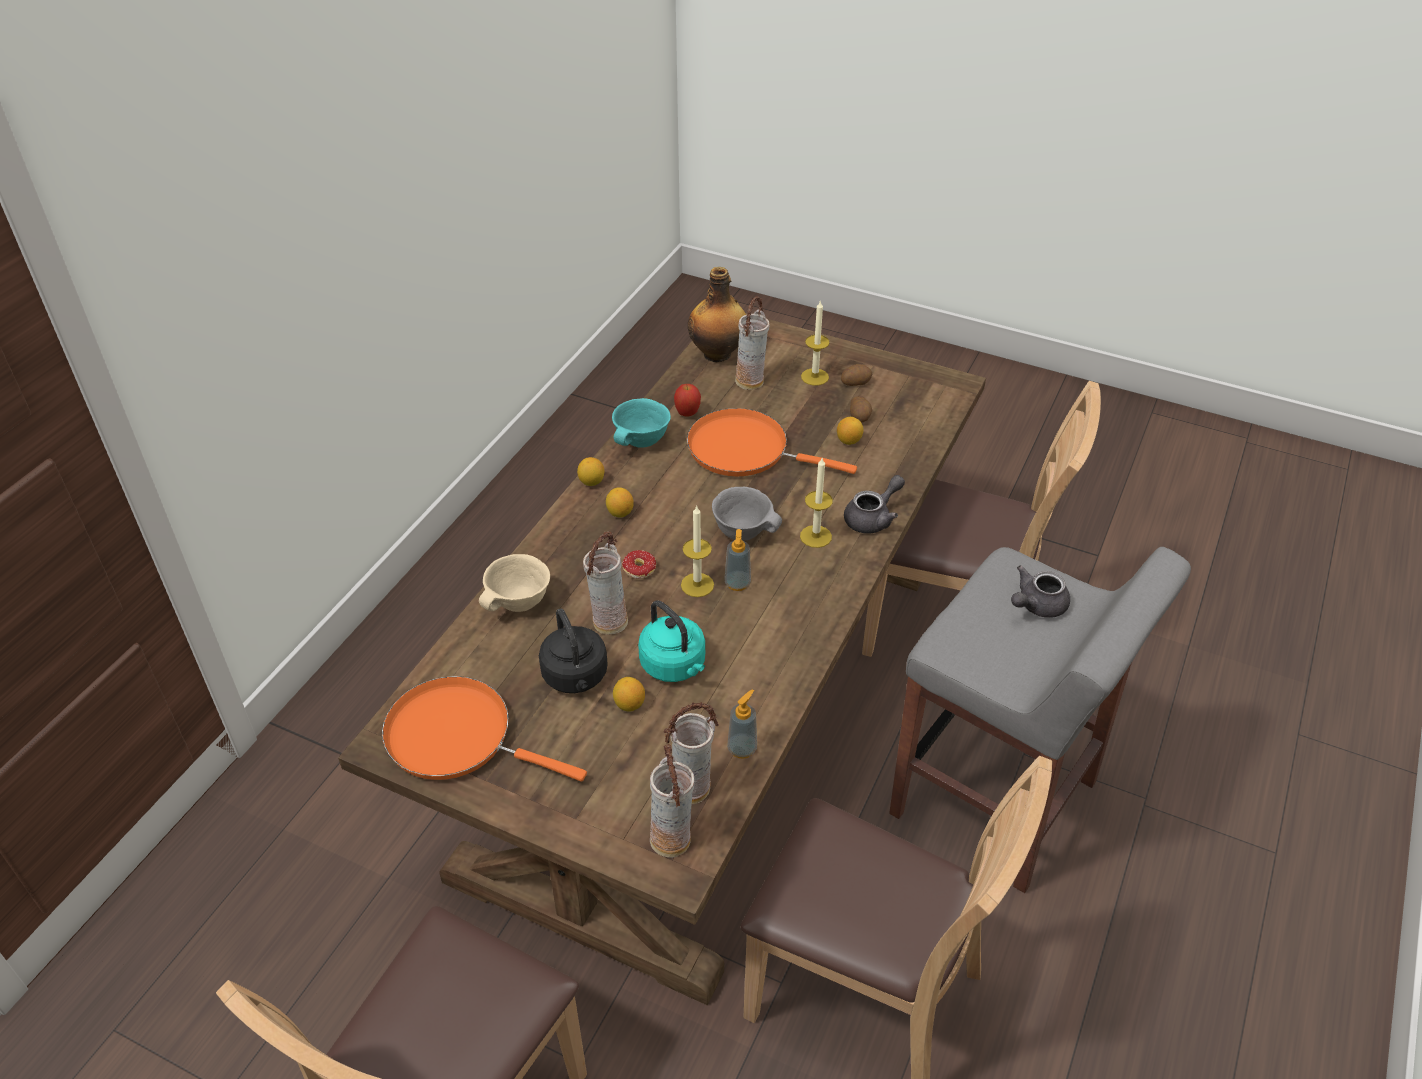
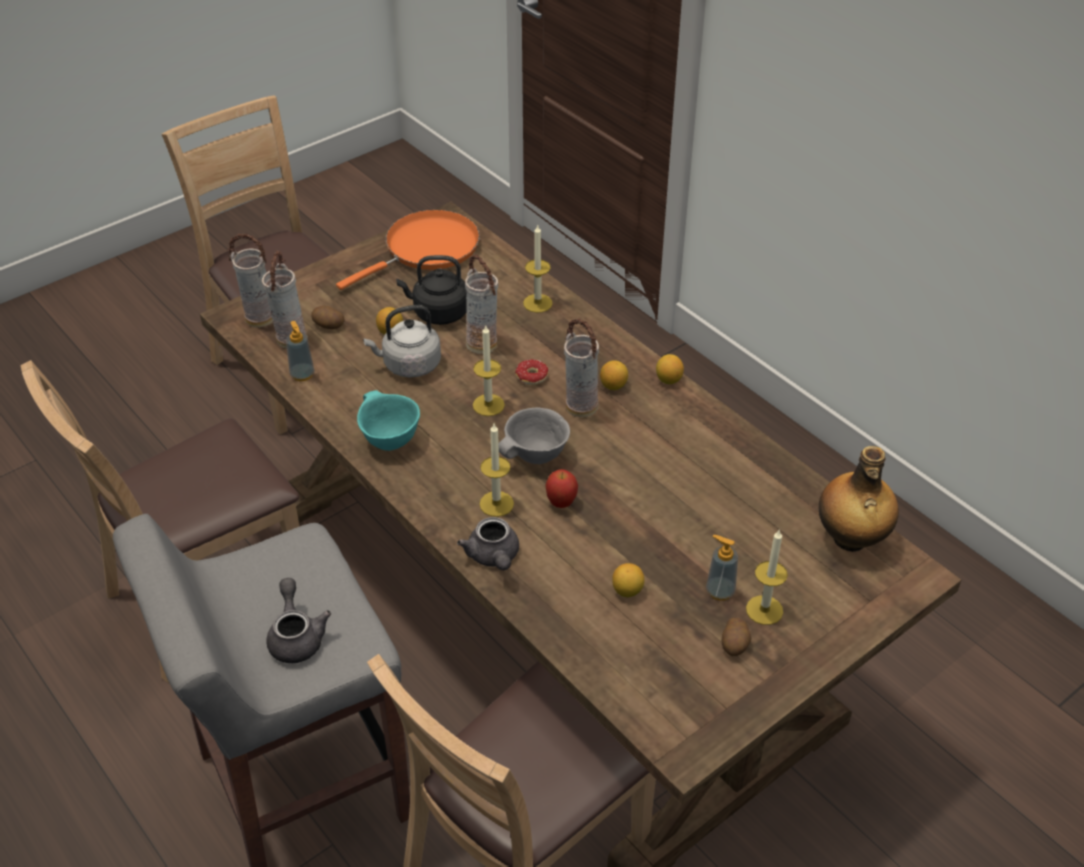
camera: 115 degrees right, 0 degrees up
beige bowl [479,554,550,612] -> candle [523,225,553,313]
turquoise bowl [612,398,671,448] -> turquoise bowl moved to [357,390,420,451]
turquoise kettle [638,600,705,682] -> grey kettle [363,305,441,377]
apple [674,384,701,417] -> apple moved to [545,469,578,508]
orange frying pan [687,408,857,476] -> none
soap dispenser [724,529,751,591] -> soap dispenser moved to [706,535,738,601]
vase [735,296,769,390] -> vase moved to [564,318,599,417]
potato [850,396,872,423] -> potato moved to [311,306,345,329]

